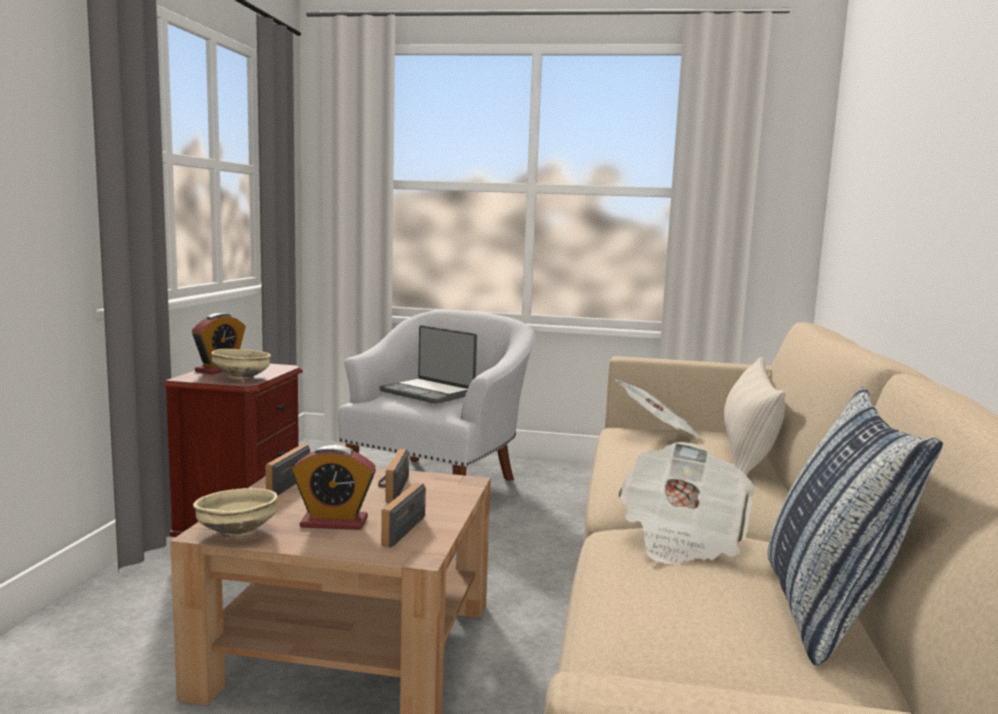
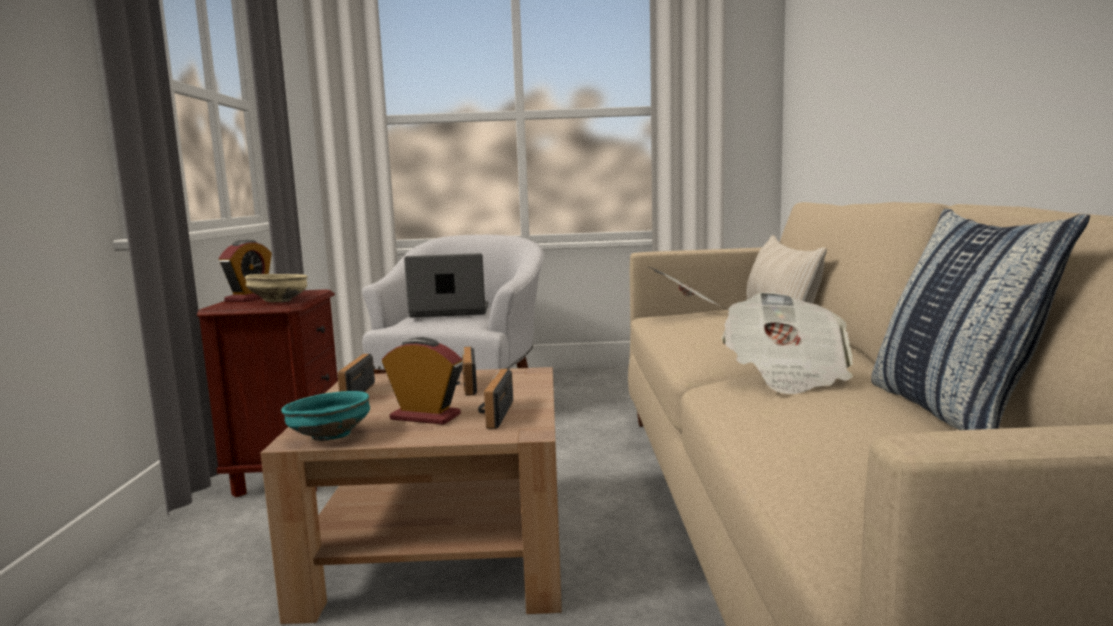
camera: 10 degrees left, 0 degrees up
beige bowl [193,488,278,537] -> turquoise bowl [281,391,370,441]
alarm clock [292,445,376,530] -> alarm clock turned 150 degrees counterclockwise [382,337,462,425]
laptop [379,325,477,404] -> laptop turned 150 degrees clockwise [404,253,488,318]

